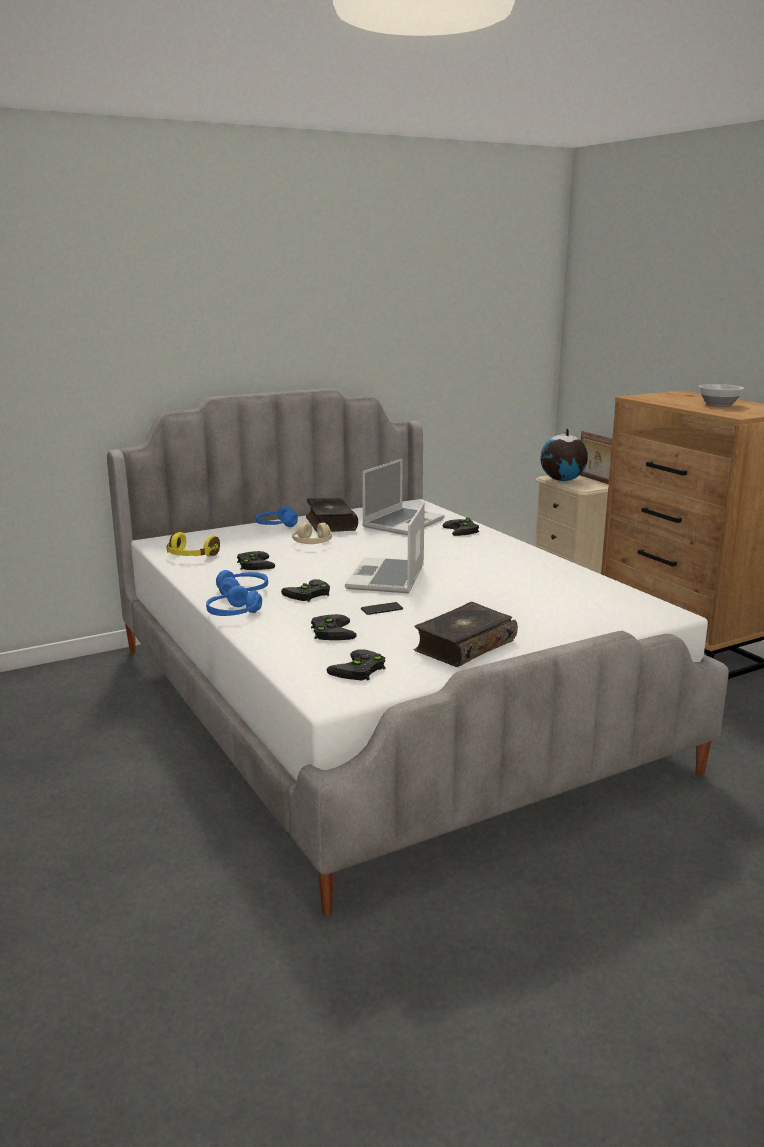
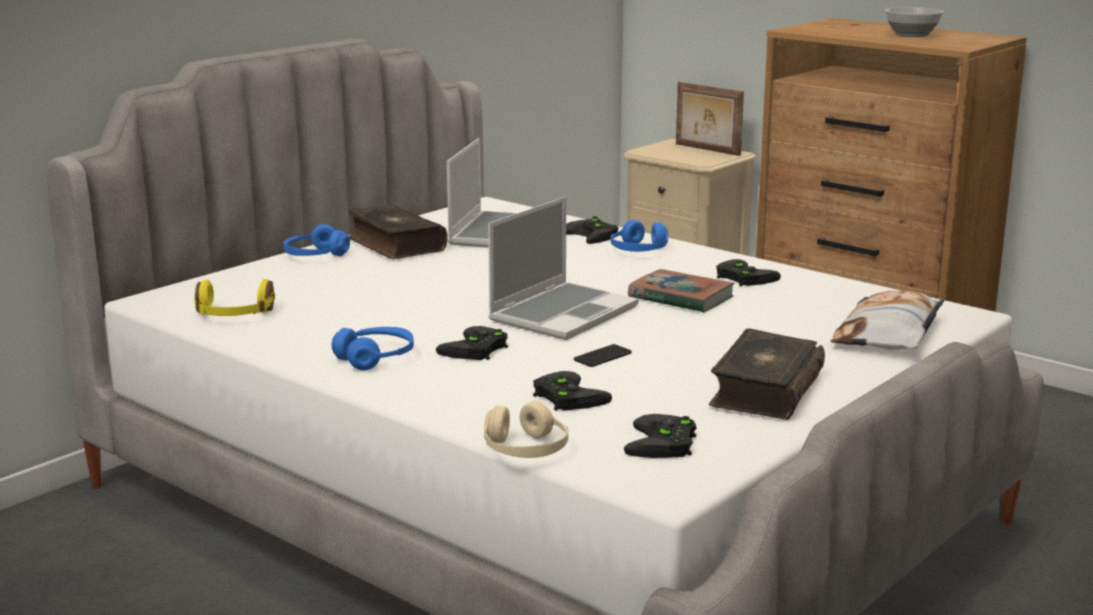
camera: 20 degrees left, 0 degrees up
blue headphones [206,585,262,616] -> blue headphones moved to [611,220,668,252]
black game controller [237,551,275,570] -> black game controller moved to [716,259,781,286]
beige headphones [292,522,332,544] -> beige headphones moved to [484,401,568,458]
laptop [345,503,425,593] -> laptop turned 135 degrees counterclockwise [488,197,639,340]
globe [540,428,588,481] -> none
none -> book [628,269,735,313]
none -> pillow [831,291,944,350]

